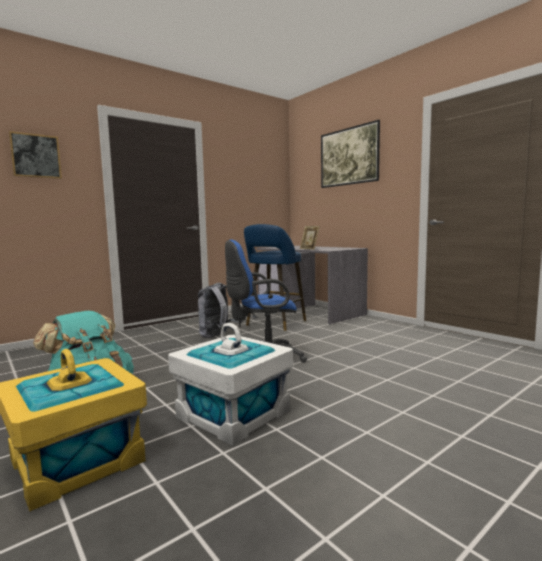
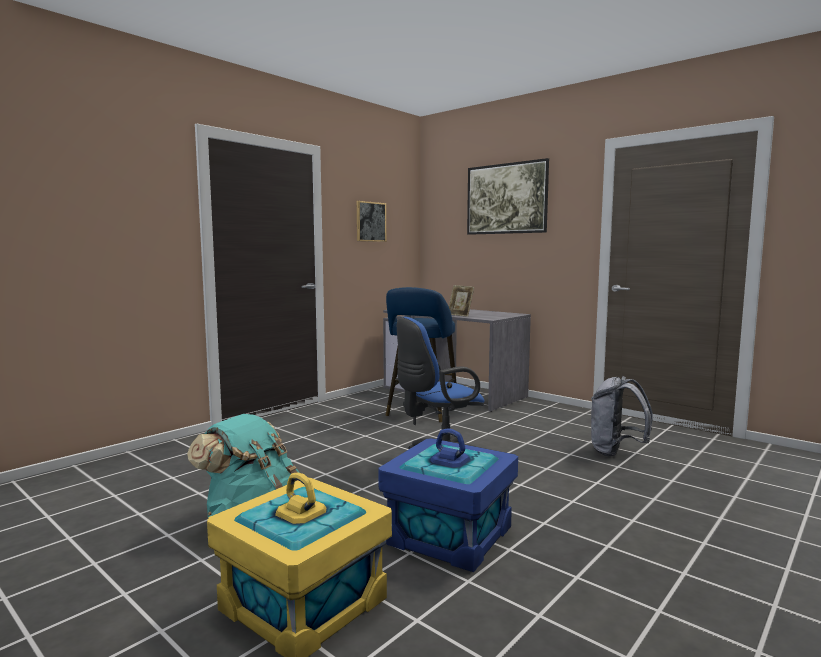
camera: 10 degrees left, 0 degrees up
picture [9,131,62,179] -> picture moved to [357,201,386,242]
white storage box [168,323,293,446] -> blue storage box [378,428,518,572]
grey backpack [198,283,244,338] -> grey backpack moved to [591,376,653,457]

